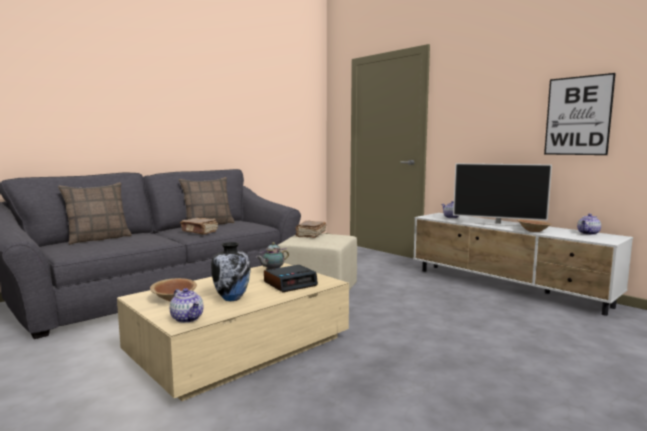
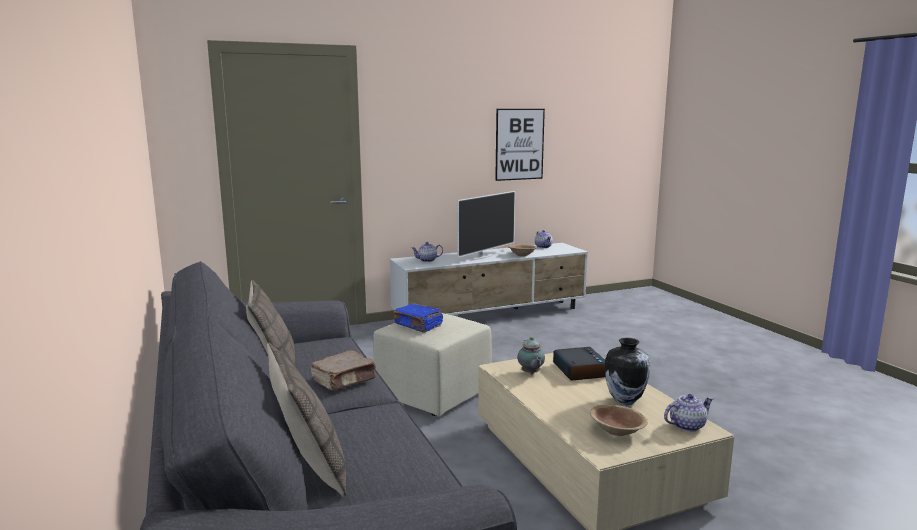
camera: 70 degrees left, 5 degrees up
brown book [295,220,326,238] -> blue book [393,303,443,333]

